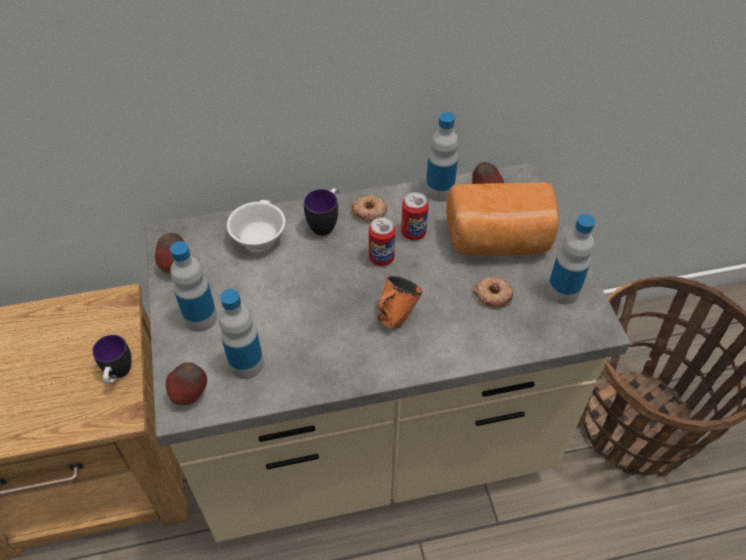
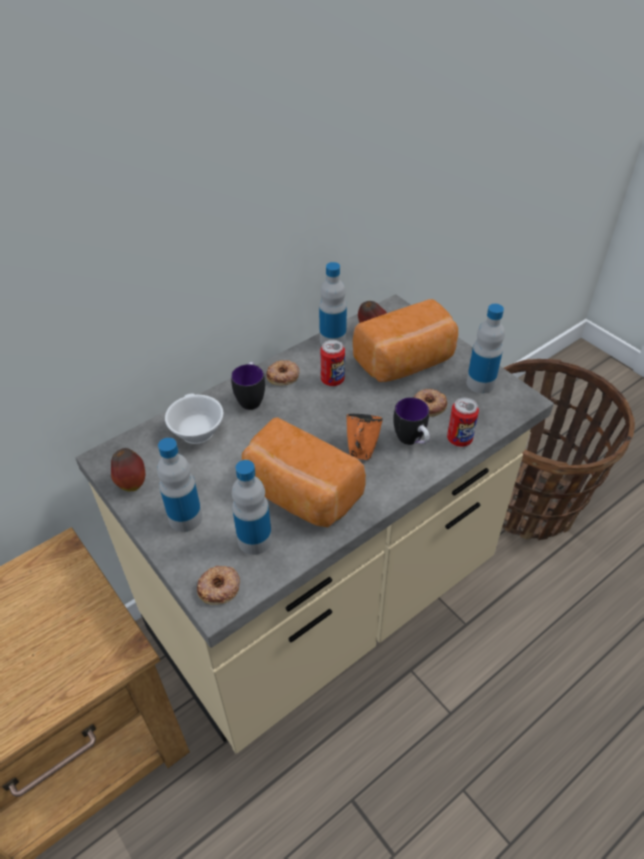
camera: 25 degrees left, 5 degrees down
mug [92,335,132,384] -> mug moved to [393,397,430,445]
apple [166,362,207,405] -> donut [197,566,240,605]
can [369,217,396,266] -> can moved to [447,398,479,447]
none -> bread [242,417,366,527]

